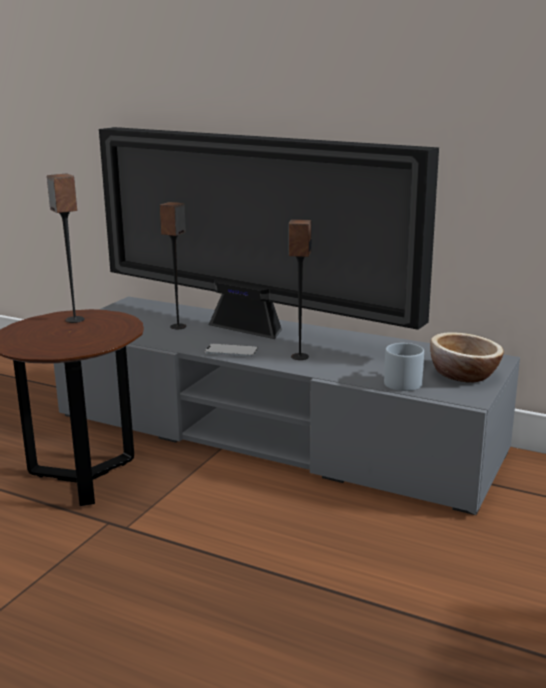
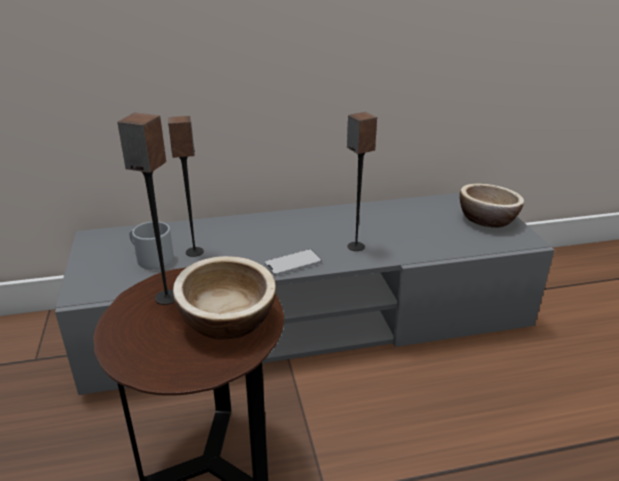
camera: 40 degrees left, 10 degrees up
television [99,127,439,339] -> none
grey mug [384,343,424,391] -> grey mug moved to [129,222,174,269]
none -> bowl [173,256,276,340]

